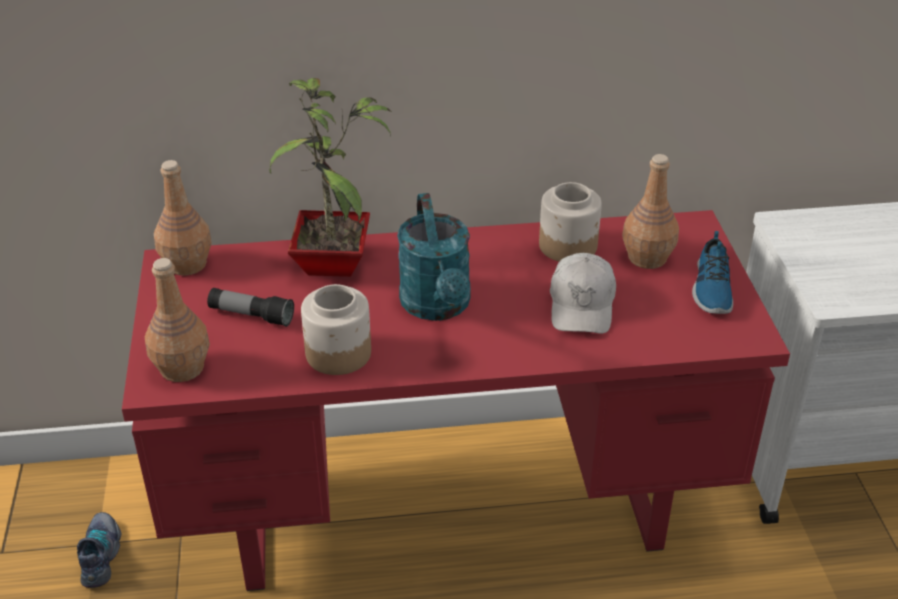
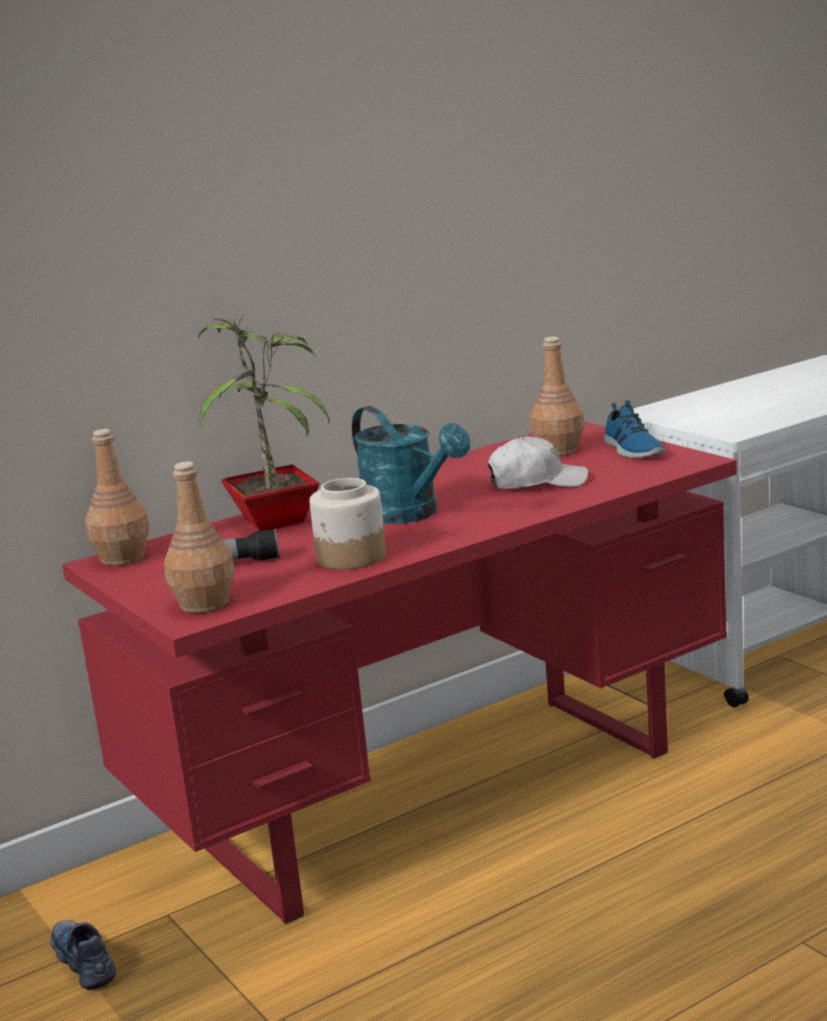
camera: 25 degrees left, 20 degrees down
jar [539,182,602,261] -> none
white cap [550,253,616,334] -> white cap turned 75 degrees counterclockwise [488,436,588,489]

